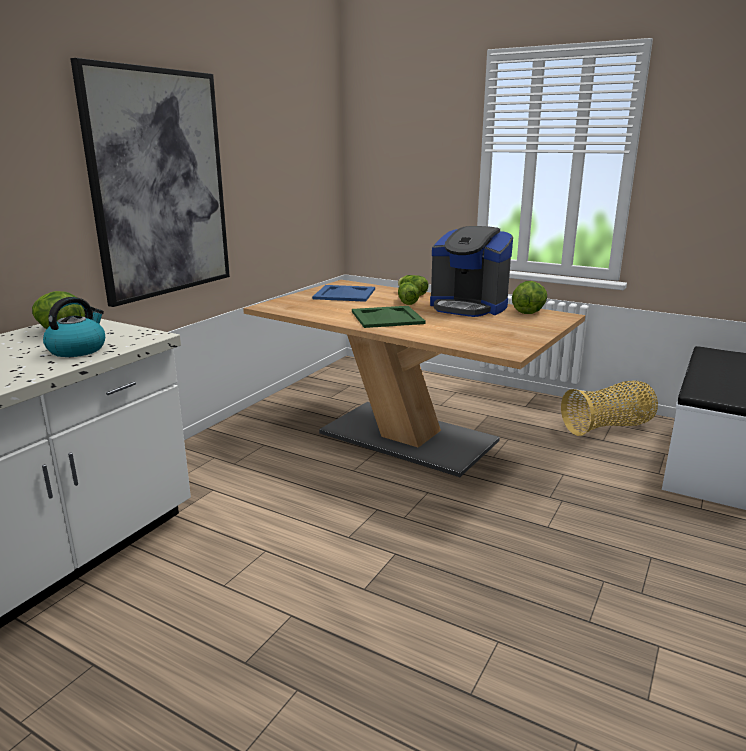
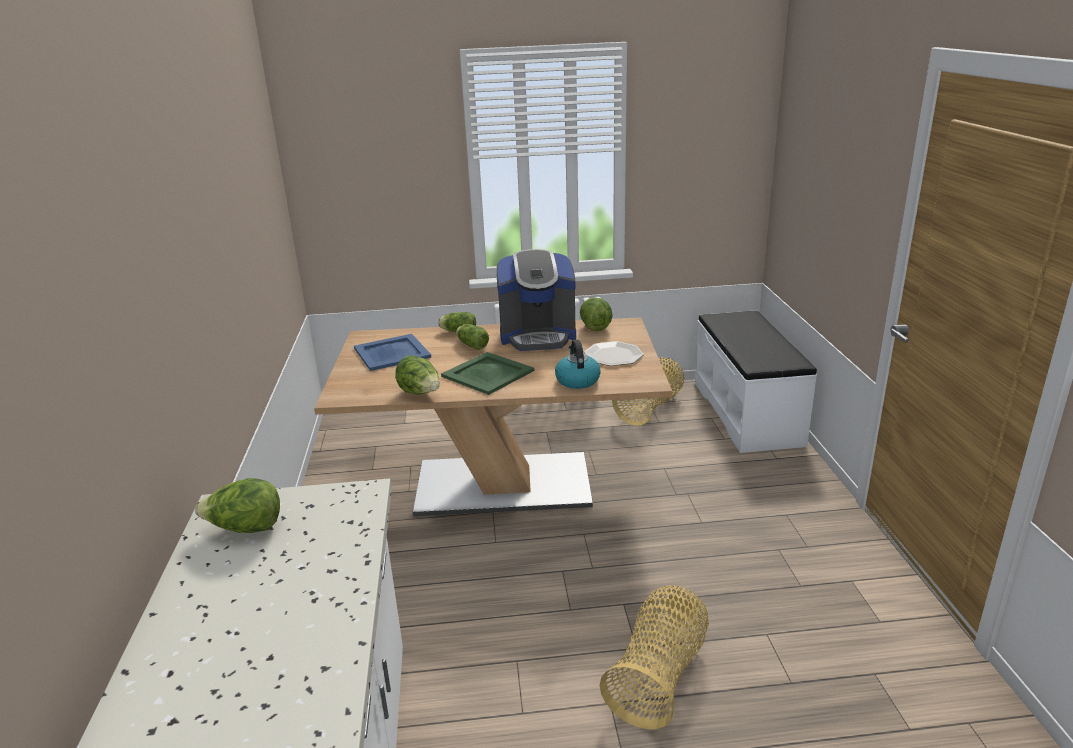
camera: 35 degrees left, 5 degrees up
kettle [43,297,105,357] -> kettle moved to [555,340,601,389]
picture [70,58,230,307] -> none
none -> lettuce [395,355,440,395]
none -> plate [584,341,644,366]
none -> basket [599,585,709,729]

